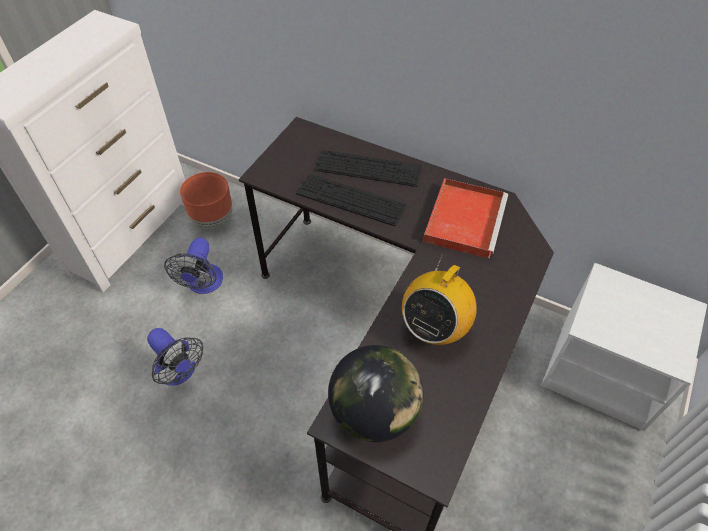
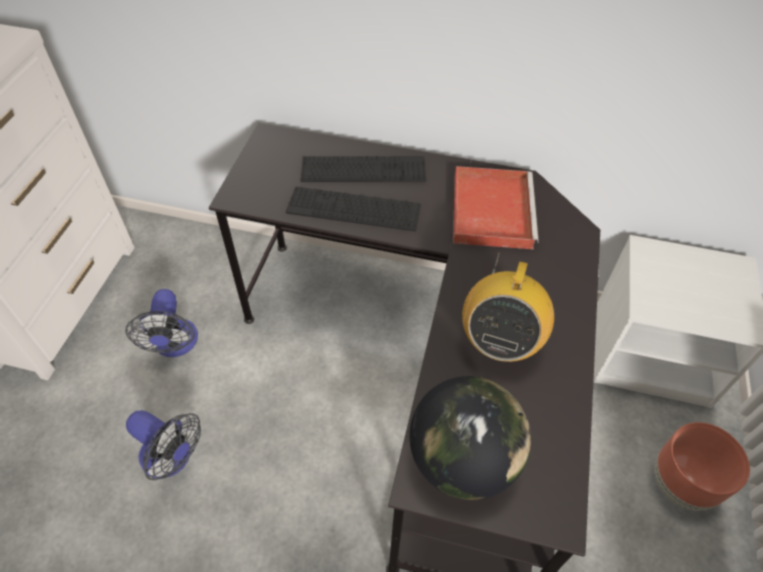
camera: 15 degrees left, 0 degrees up
brown planter [180,172,233,230] -> brown planter moved to [654,422,750,511]

